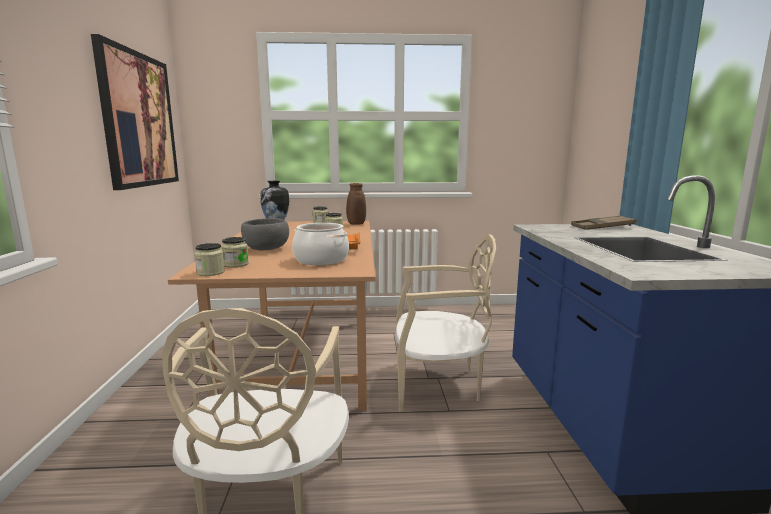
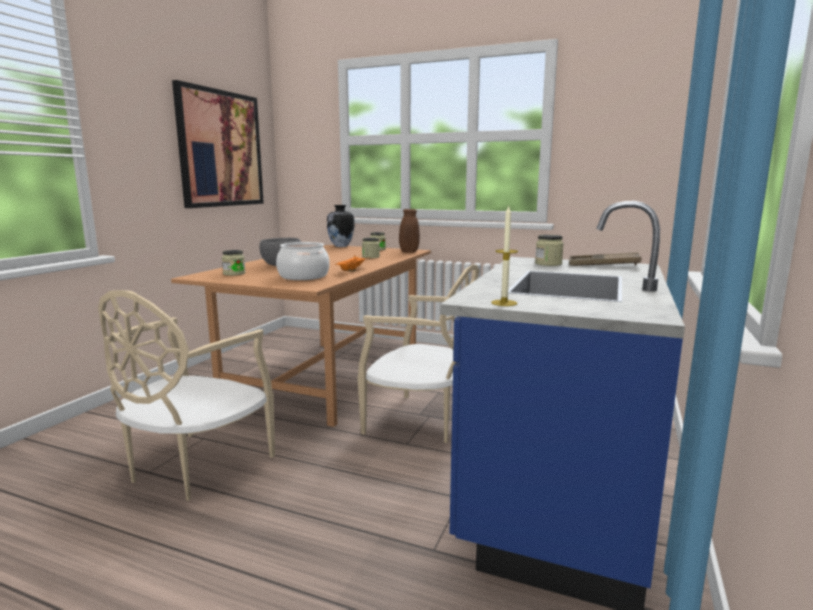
camera: 25 degrees right, 0 degrees up
jar [194,243,225,276] -> jar moved to [535,235,564,266]
none -> candle [491,206,518,306]

